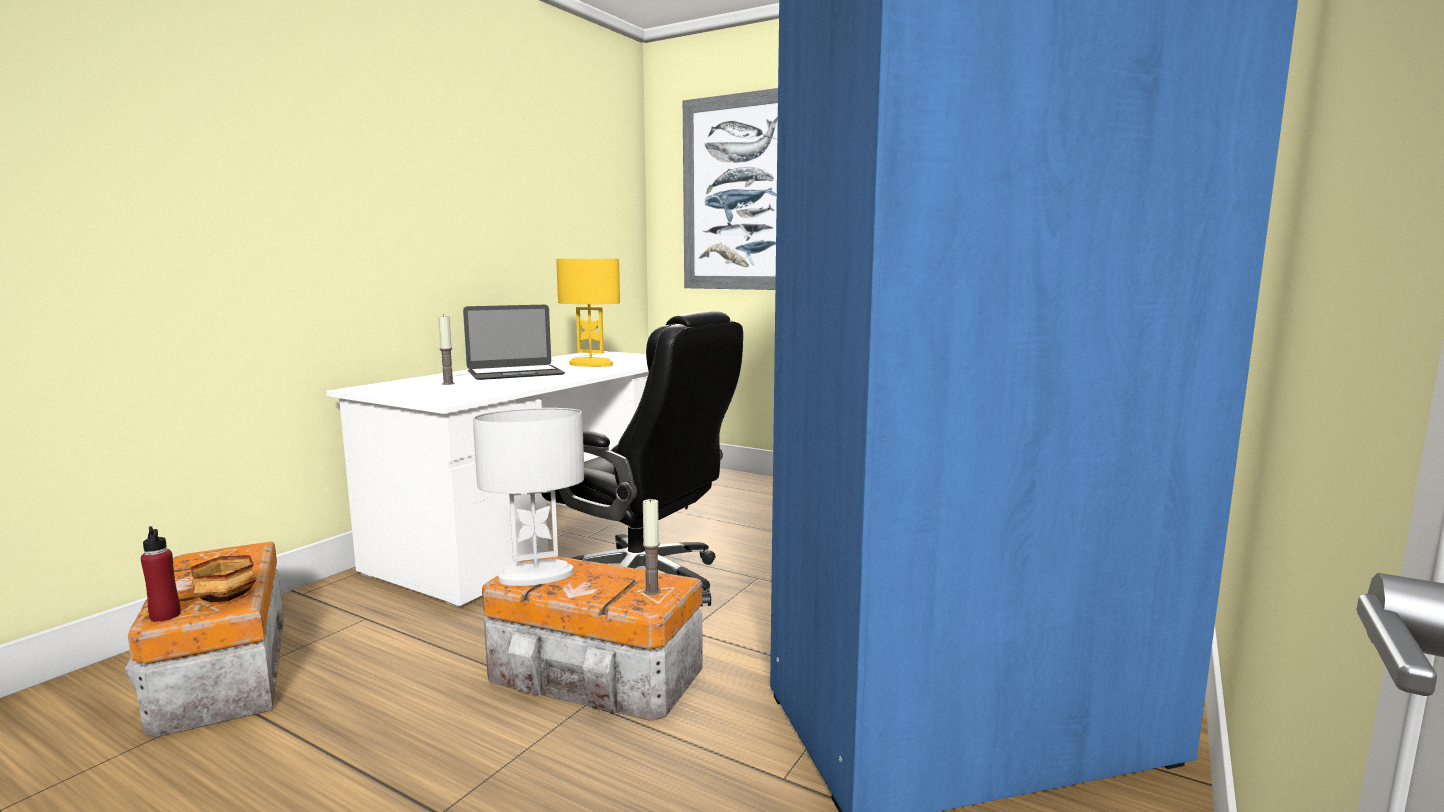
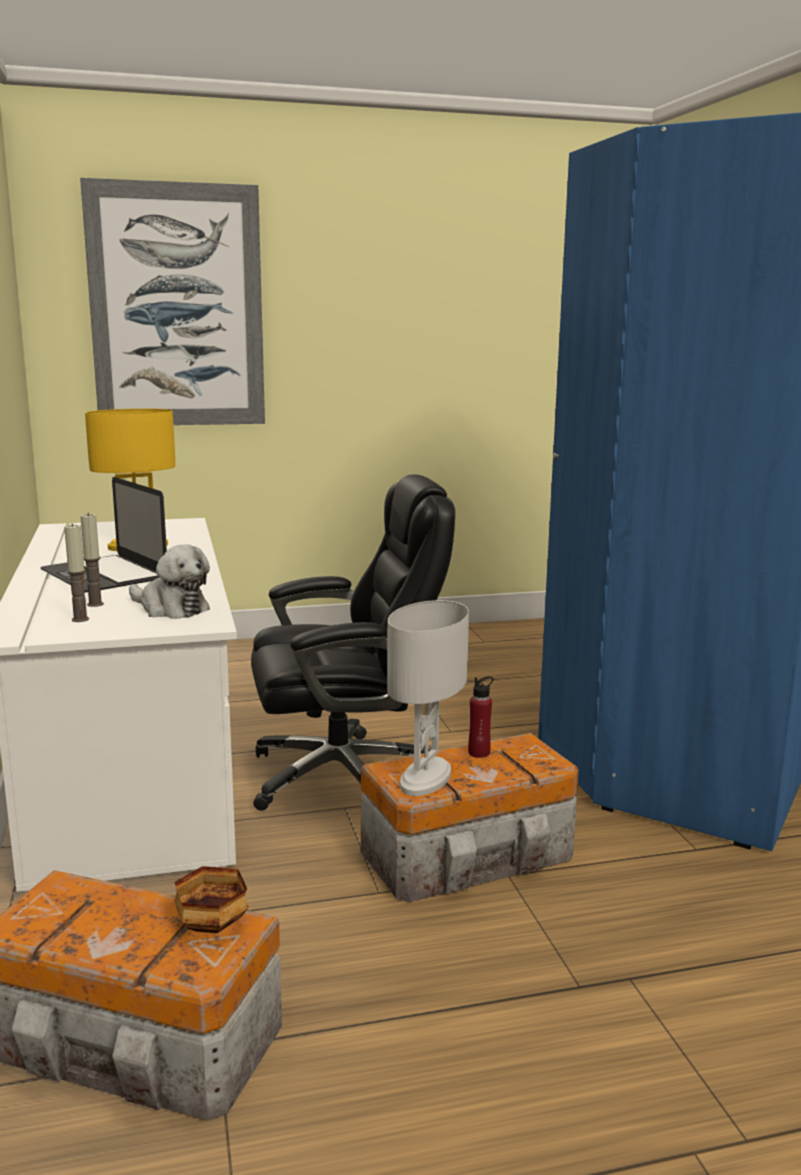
camera: 45 degrees left, 5 degrees up
red bottle [141,526,181,622] -> red bottle moved to [468,676,493,758]
laptop [463,305,565,380] -> laptop turned 120 degrees clockwise [40,477,167,592]
candle [643,499,660,595] -> candle moved to [64,523,89,622]
none -> plush toy [129,544,210,619]

